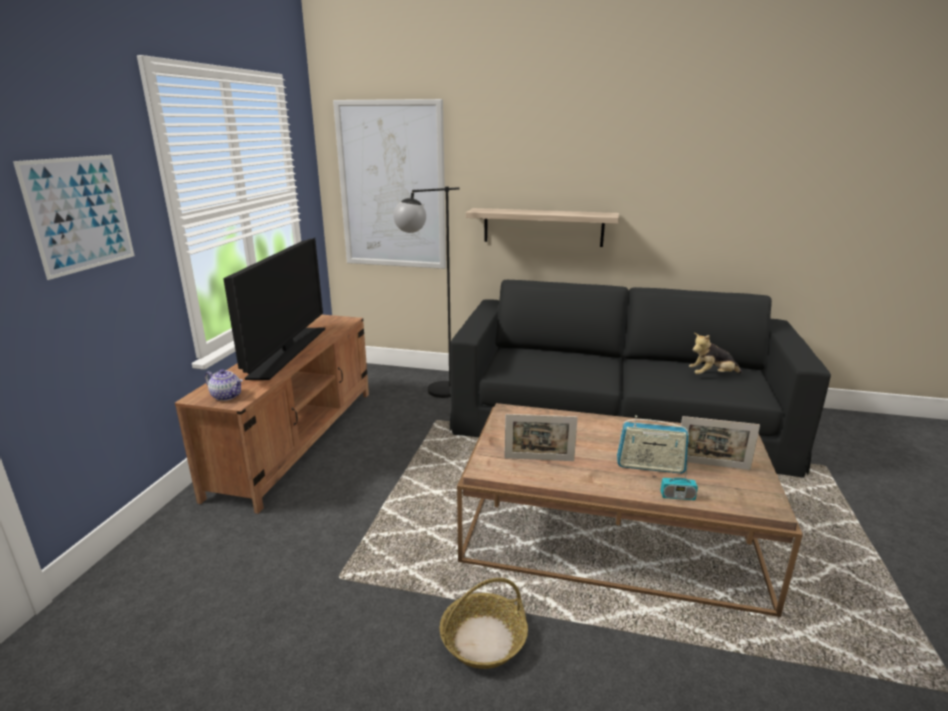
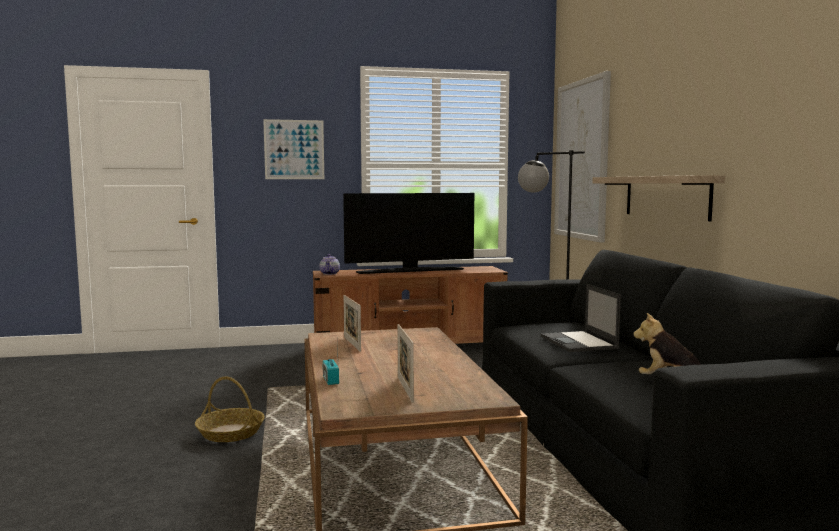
camera: 65 degrees right, 15 degrees down
radio [617,416,689,474] -> none
none -> laptop [541,284,621,352]

